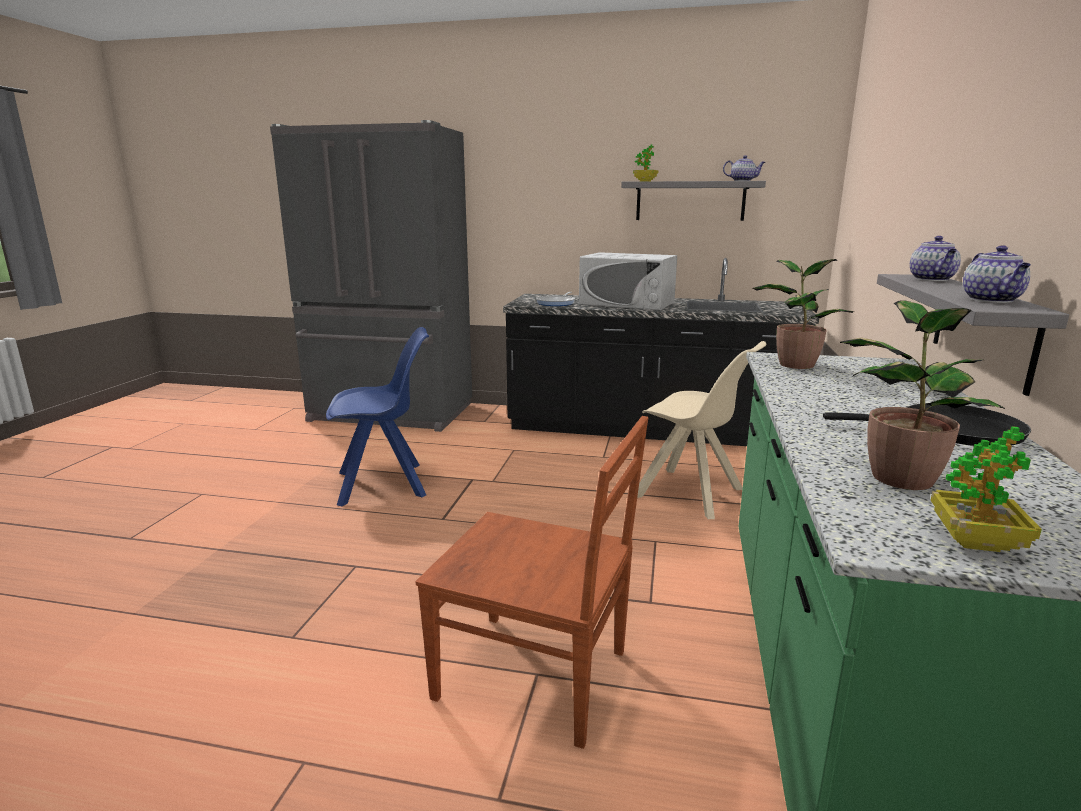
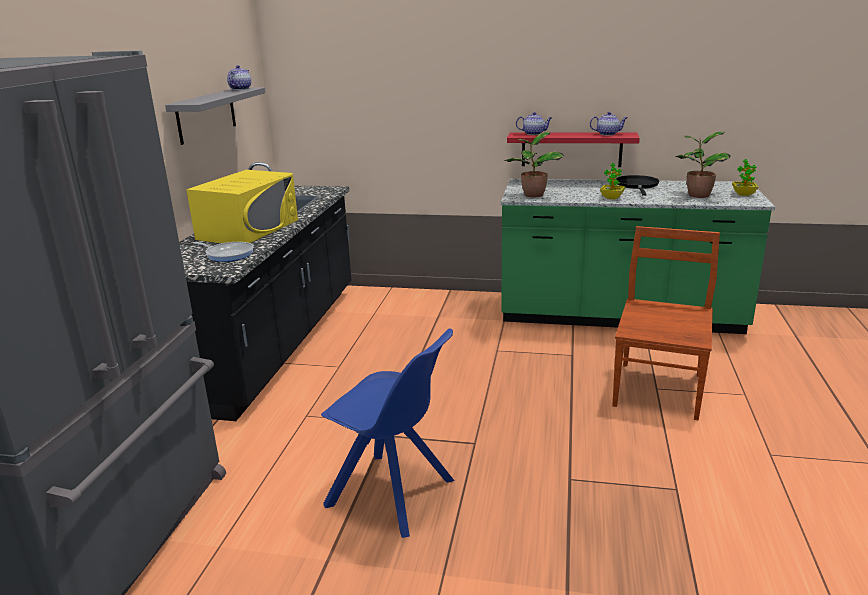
camera: 90 degrees left, 5 degrees up
blue chair [326,327,429,506] -> blue chair turned 135 degrees clockwise [321,328,454,538]
white microwave [579,252,677,310] -> yellow microwave [186,170,298,243]
potted plant [633,144,659,181] -> potted plant moved to [600,163,625,200]
beige chair [637,341,766,519] -> none
grey shelf [877,274,1069,396] -> red shelf [507,132,640,167]

